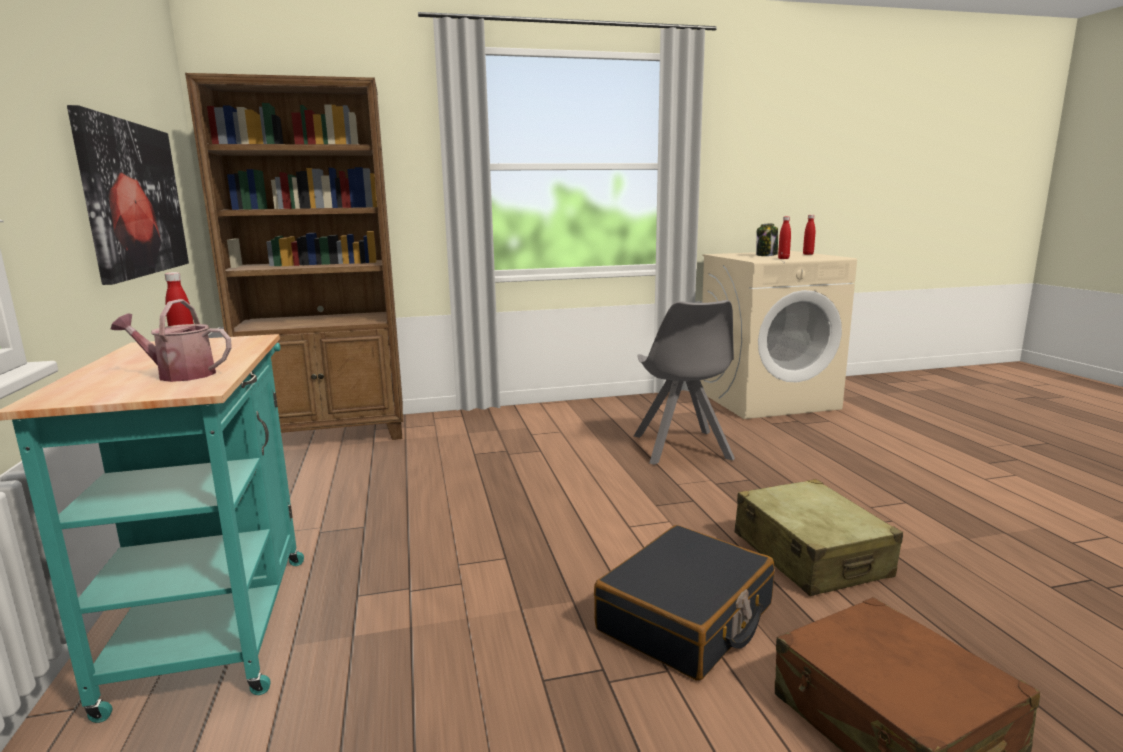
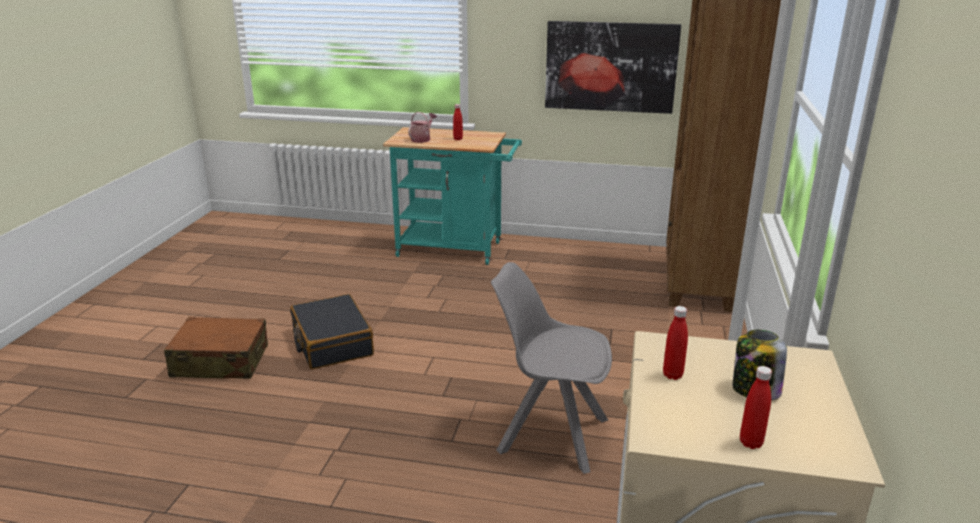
camera: 115 degrees right, 10 degrees up
beige suitcase [735,479,903,596] -> none

